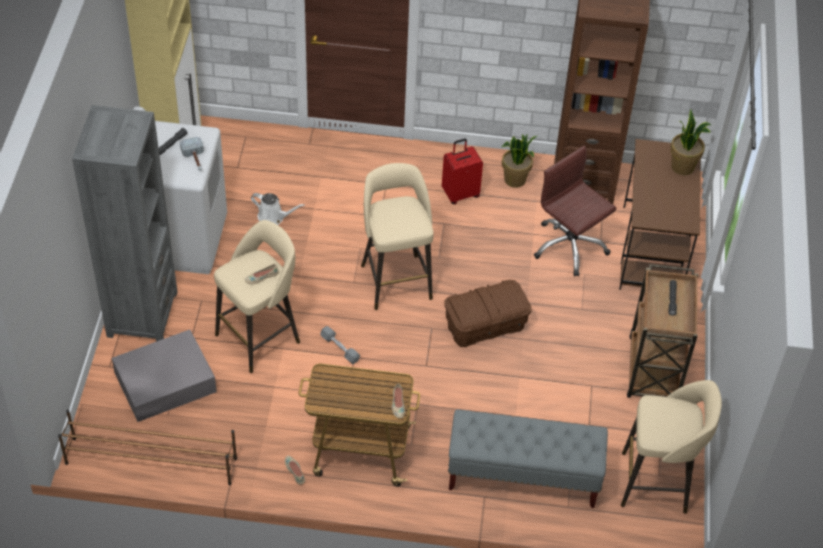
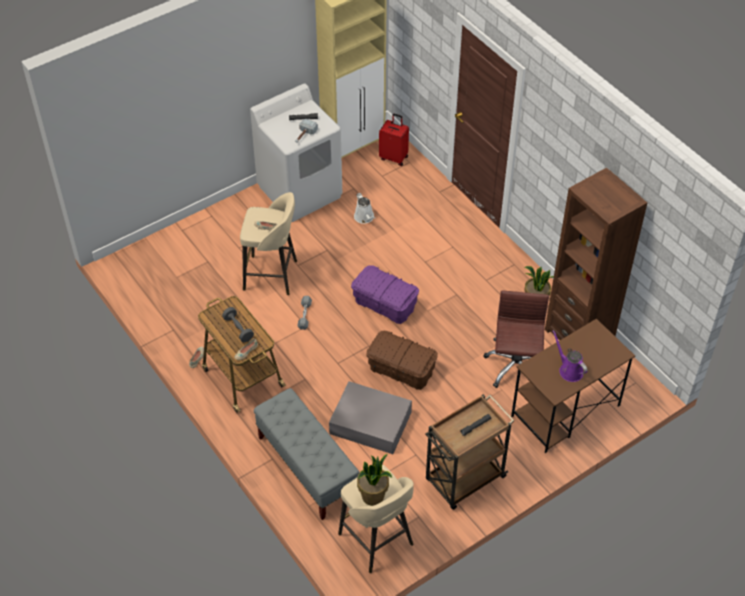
camera: 50 degrees right, 0 degrees up
brown shoe rack [58,409,237,485] -> none
grey bookcase [72,105,177,342] -> none
grey storage box [112,330,217,422] -> grey storage box moved to [329,381,412,454]
beige stool [361,163,434,310] -> purple storage box [351,265,419,324]
red suitcase [442,138,483,204] -> red suitcase moved to [379,114,409,166]
potted plant [670,110,711,175] -> potted plant moved to [357,454,392,506]
none -> grey dumbbell [222,307,254,342]
none -> purple watering can [553,330,588,382]

